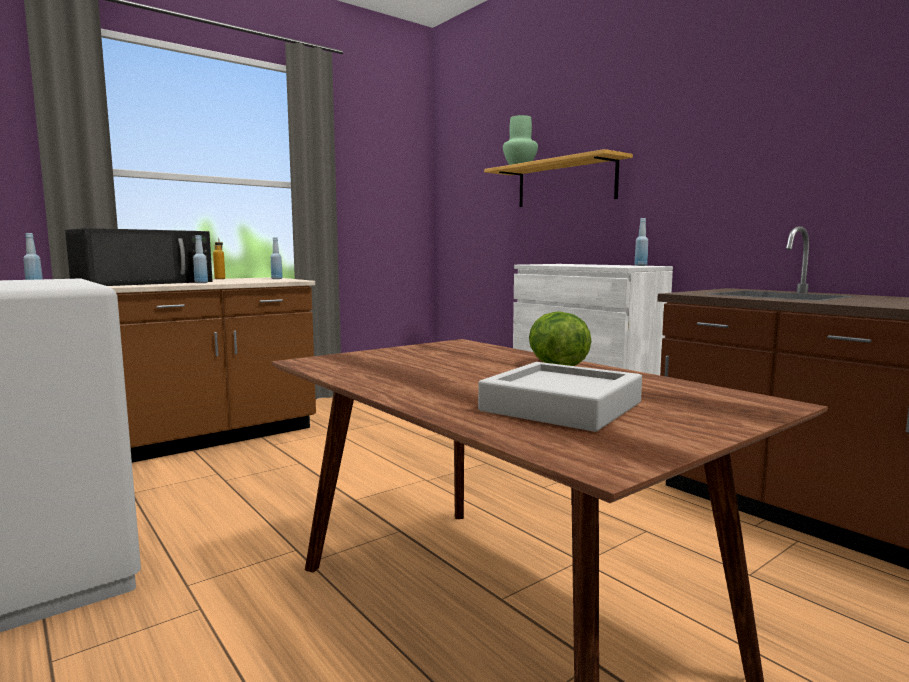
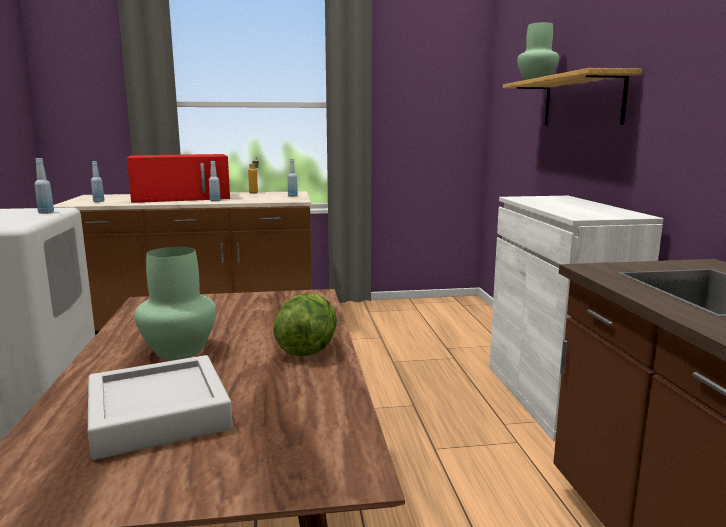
camera: 30 degrees right, 5 degrees up
black microwave [65,228,213,286] -> red microwave [127,154,230,203]
blue bottle [634,218,648,266] -> blue bottle moved to [34,158,54,214]
none -> green vase [134,247,217,360]

